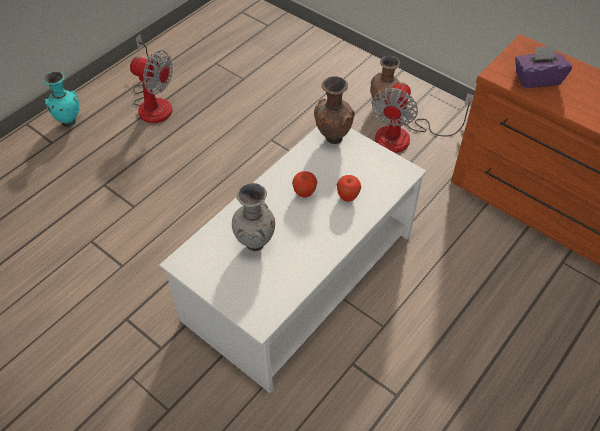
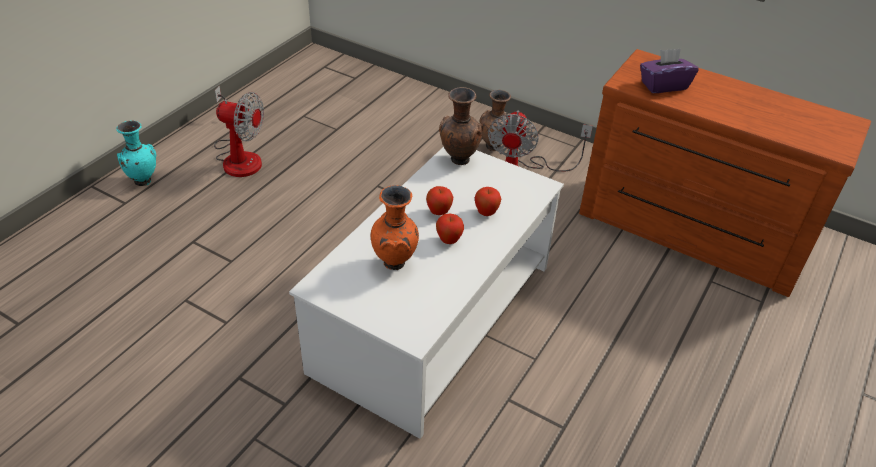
camera: 10 degrees left, 10 degrees down
grey vase [232,183,275,251] -> orange vase [371,185,419,270]
none -> apple [436,214,464,244]

